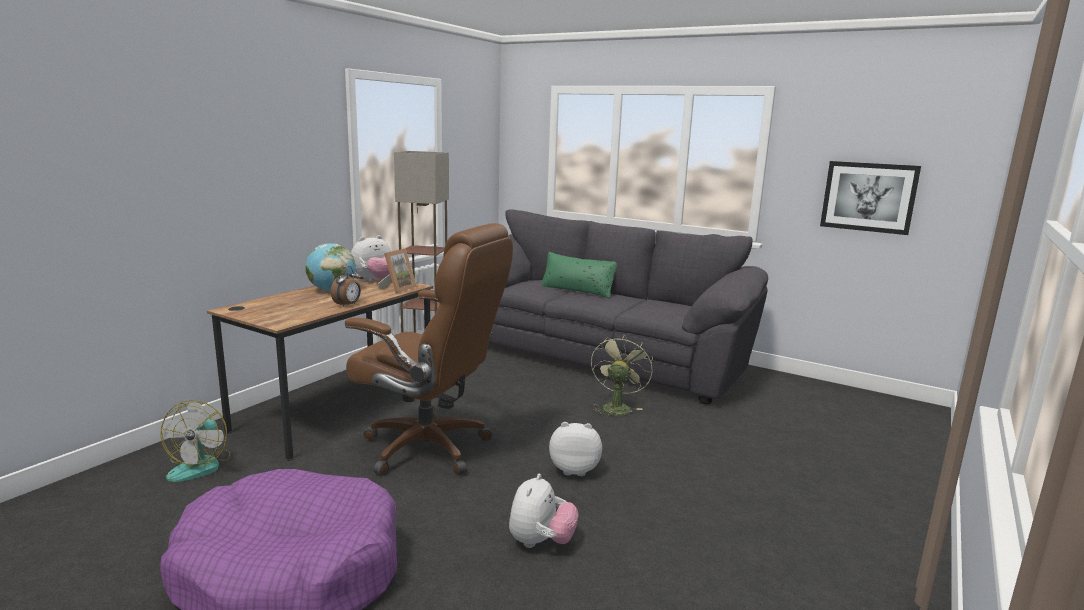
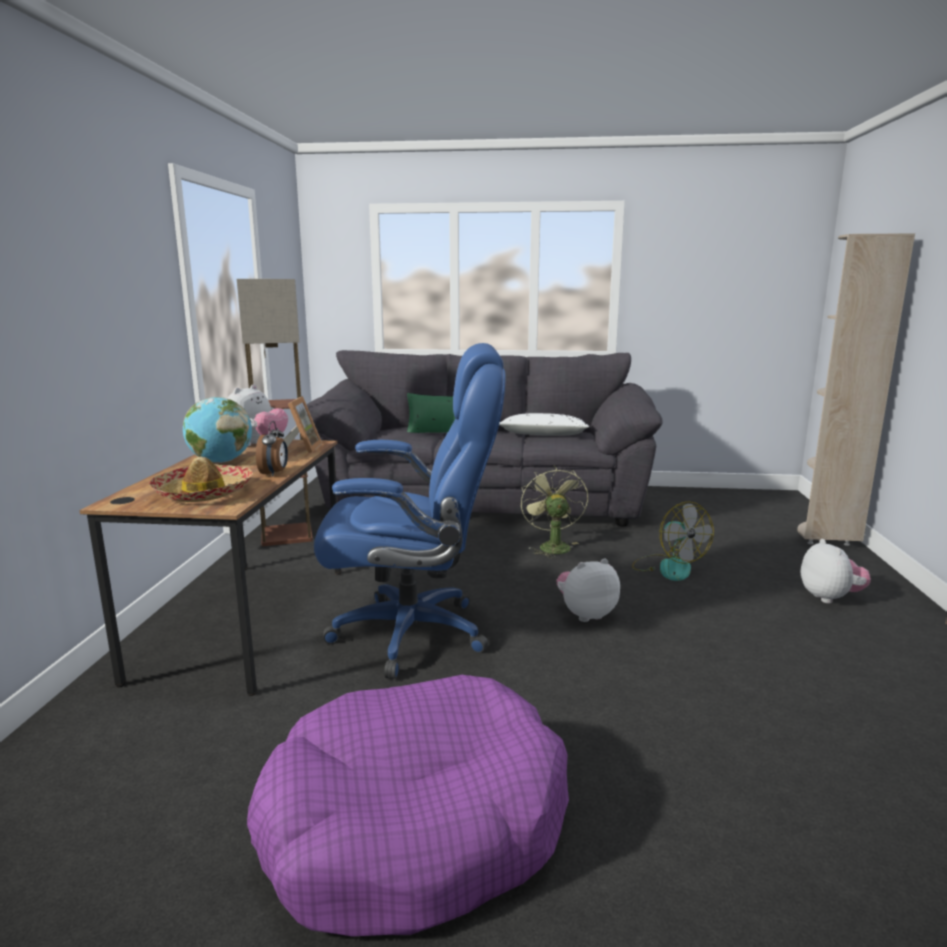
camera: 25 degrees left, 0 degrees up
fan [161,400,231,482] -> fan moved to [632,501,714,581]
brown office chair [345,223,513,476] -> blue office chair [314,343,506,679]
plush toy [509,474,579,548] -> plush toy moved to [801,539,871,604]
picture [820,161,921,235] -> none
none -> hat [149,457,253,502]
none -> white pillow [499,413,589,436]
none -> beige bookcase [797,233,915,546]

